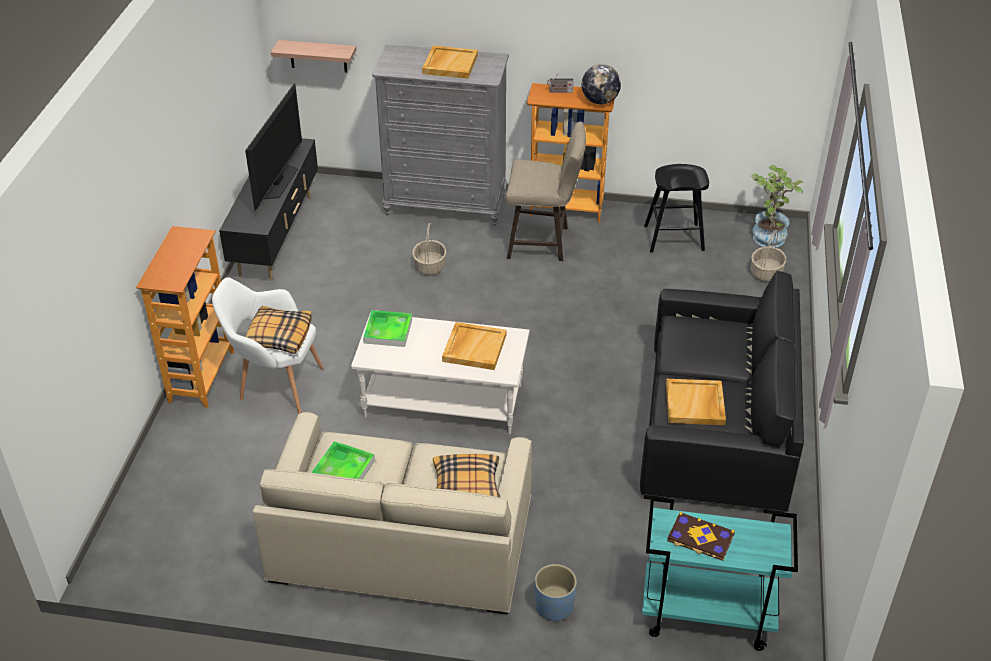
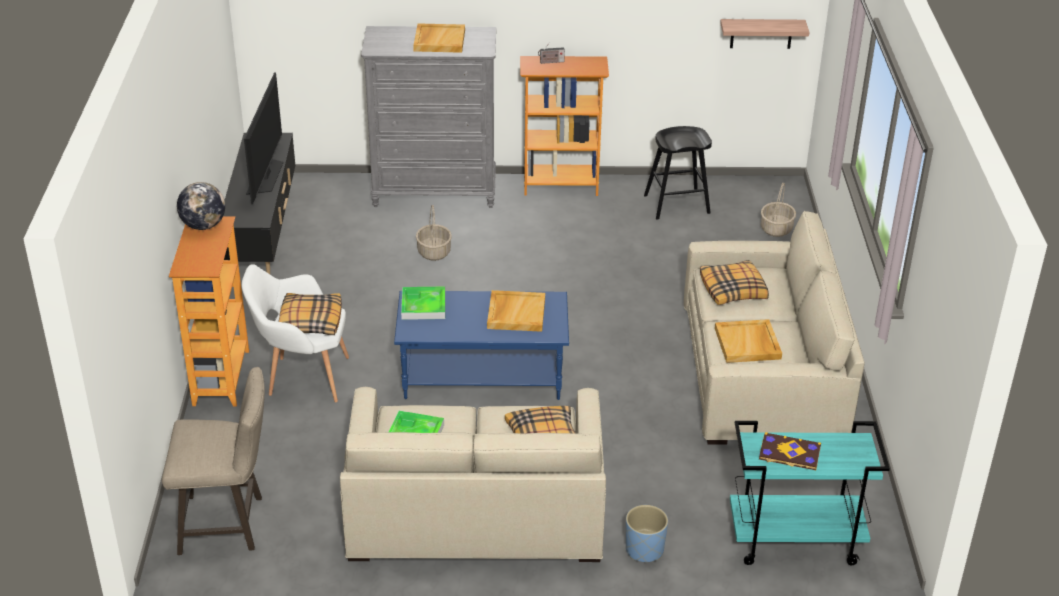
camera: 10 degrees left, 5 degrees down
shelf [271,40,356,72] -> shelf moved to [720,19,809,49]
white coffee table [351,315,530,434] -> blue coffee table [394,291,569,400]
beige stool [506,122,586,261] -> beige stool moved to [162,367,265,555]
globe [582,64,621,104] -> globe moved to [177,182,225,230]
black sofa [640,270,804,514] -> beige sofa [684,211,865,445]
potted plant [750,165,803,247] -> none
none -> pillow [700,260,769,305]

